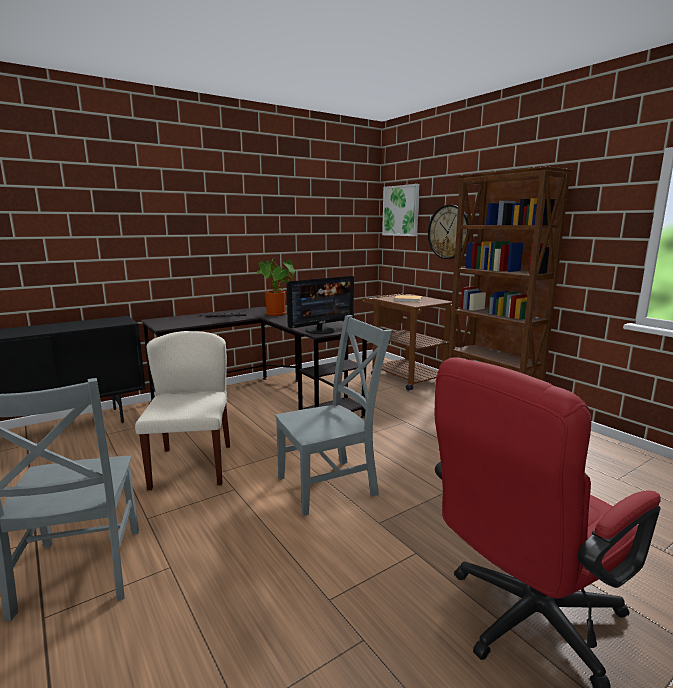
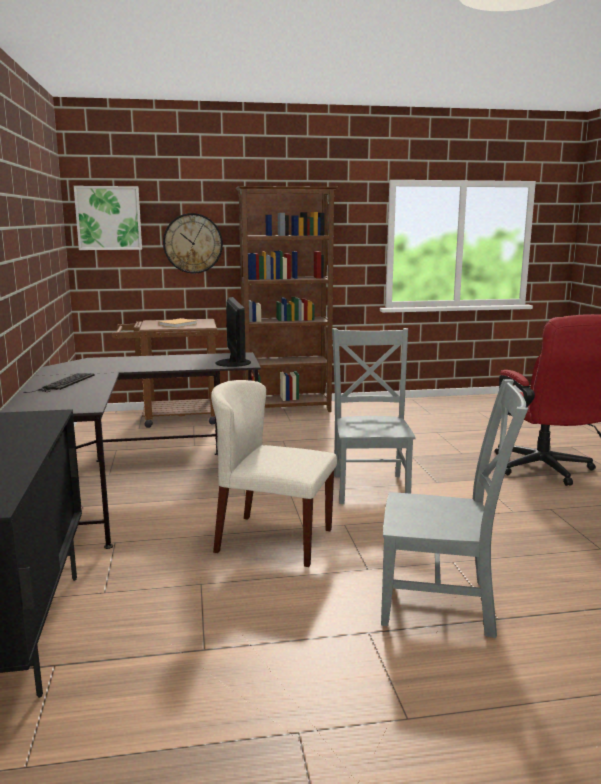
camera: 65 degrees left, 0 degrees up
potted plant [256,259,295,316] -> none

